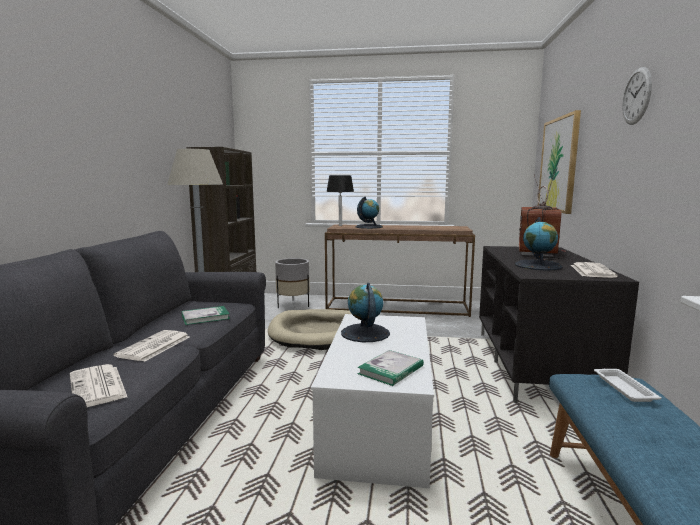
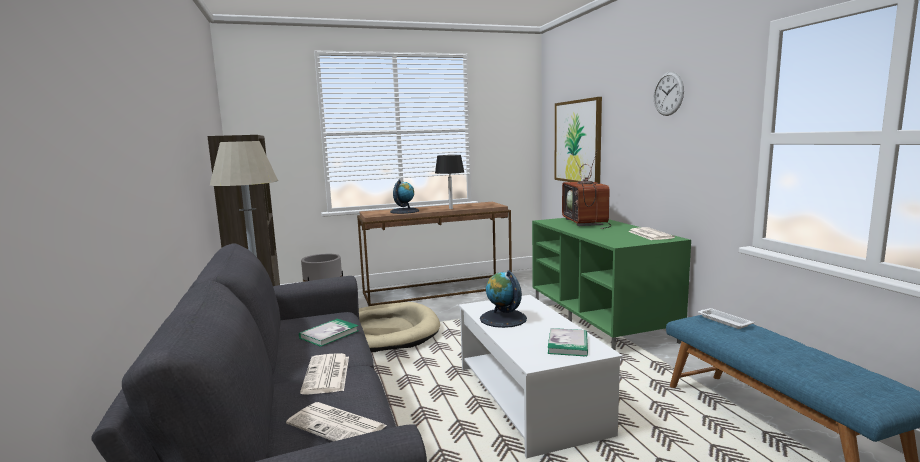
camera: 25 degrees left, 0 degrees up
black table lamp [327,175,354,226] -> black table lamp moved to [435,155,464,209]
black tv stand [479,246,639,403] -> green tv stand [532,218,691,351]
globe [515,217,562,270] -> none

